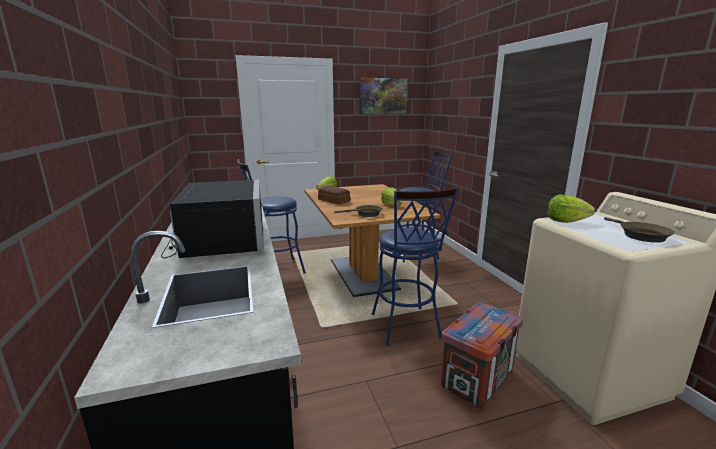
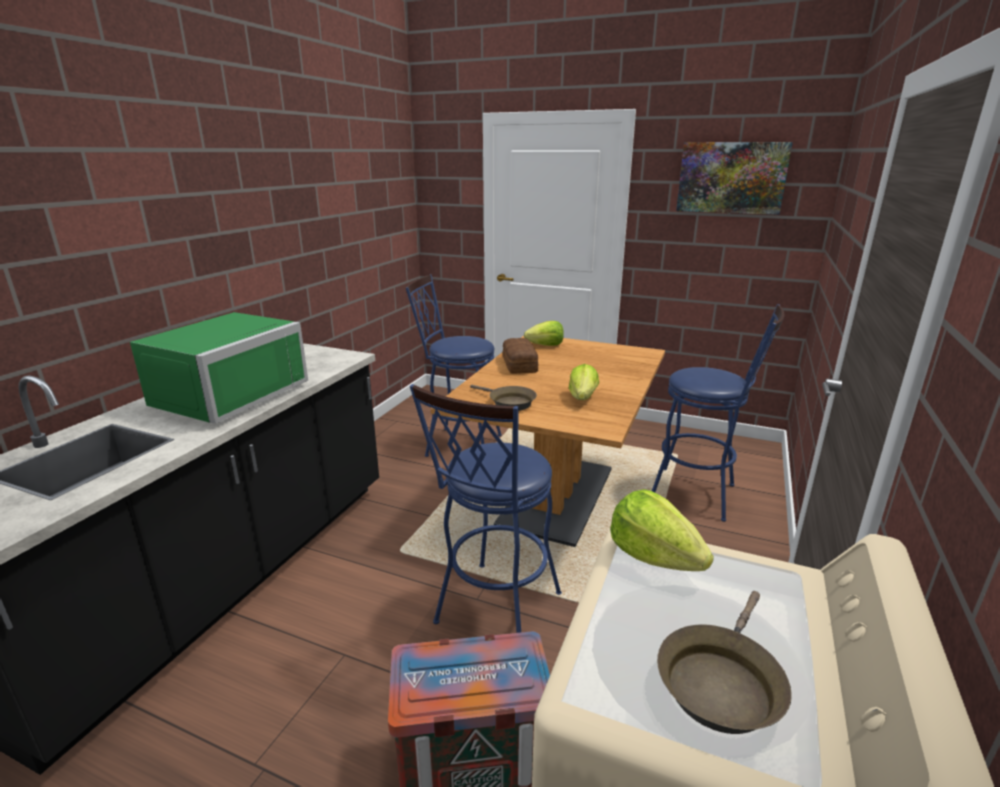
camera: 40 degrees right, 5 degrees up
black microwave [161,180,264,258] -> green microwave [130,312,308,424]

